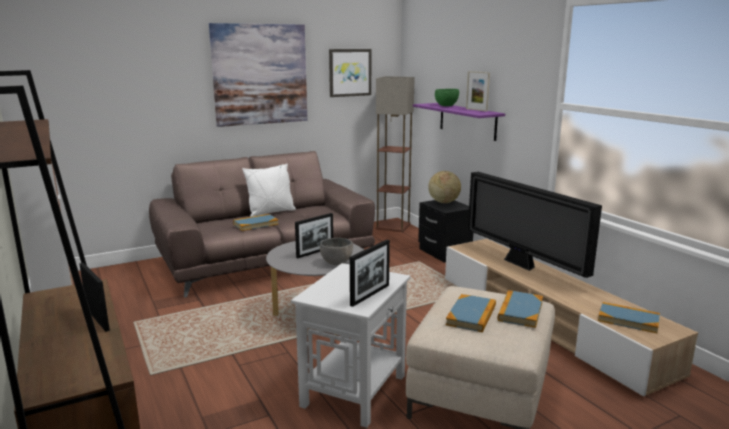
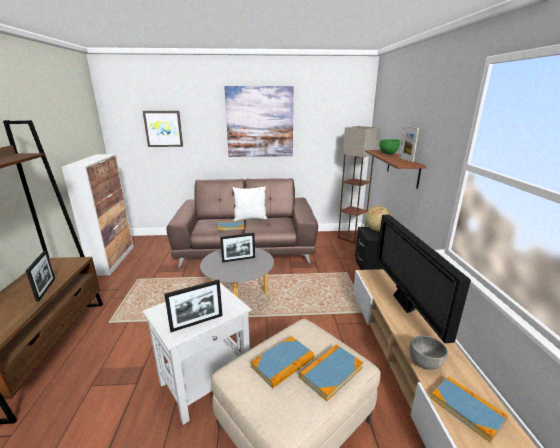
camera: 25 degrees right, 5 degrees up
grey bowl [320,238,353,265] -> grey bowl moved to [409,335,448,370]
picture [329,49,371,97] -> picture moved to [143,111,183,147]
purple shelf [413,103,505,141] -> brown shelf [365,150,426,189]

